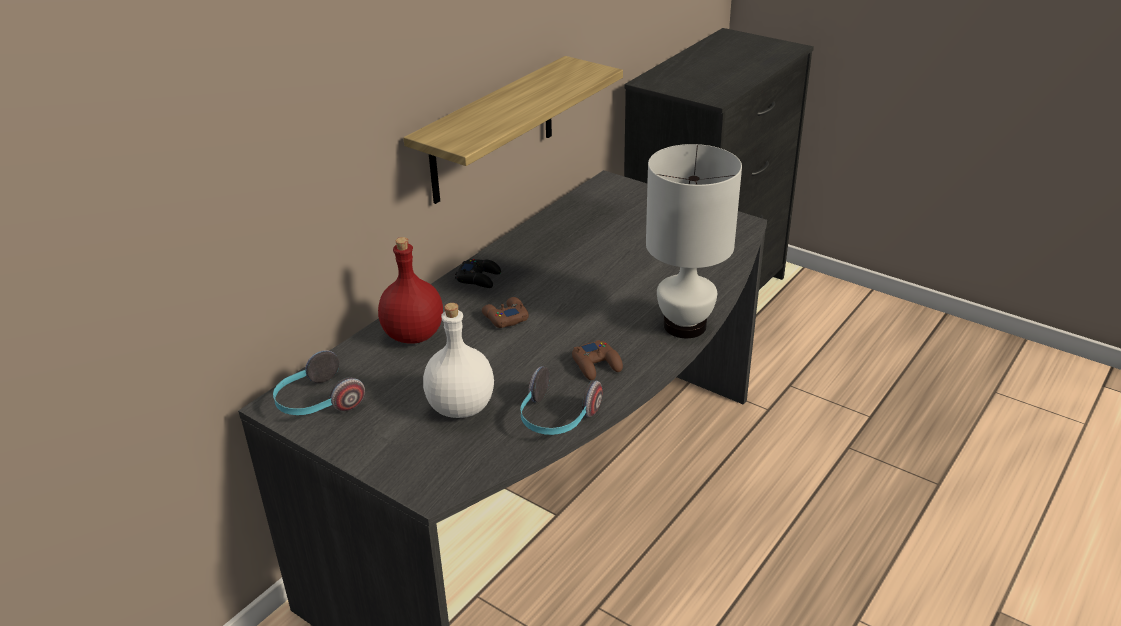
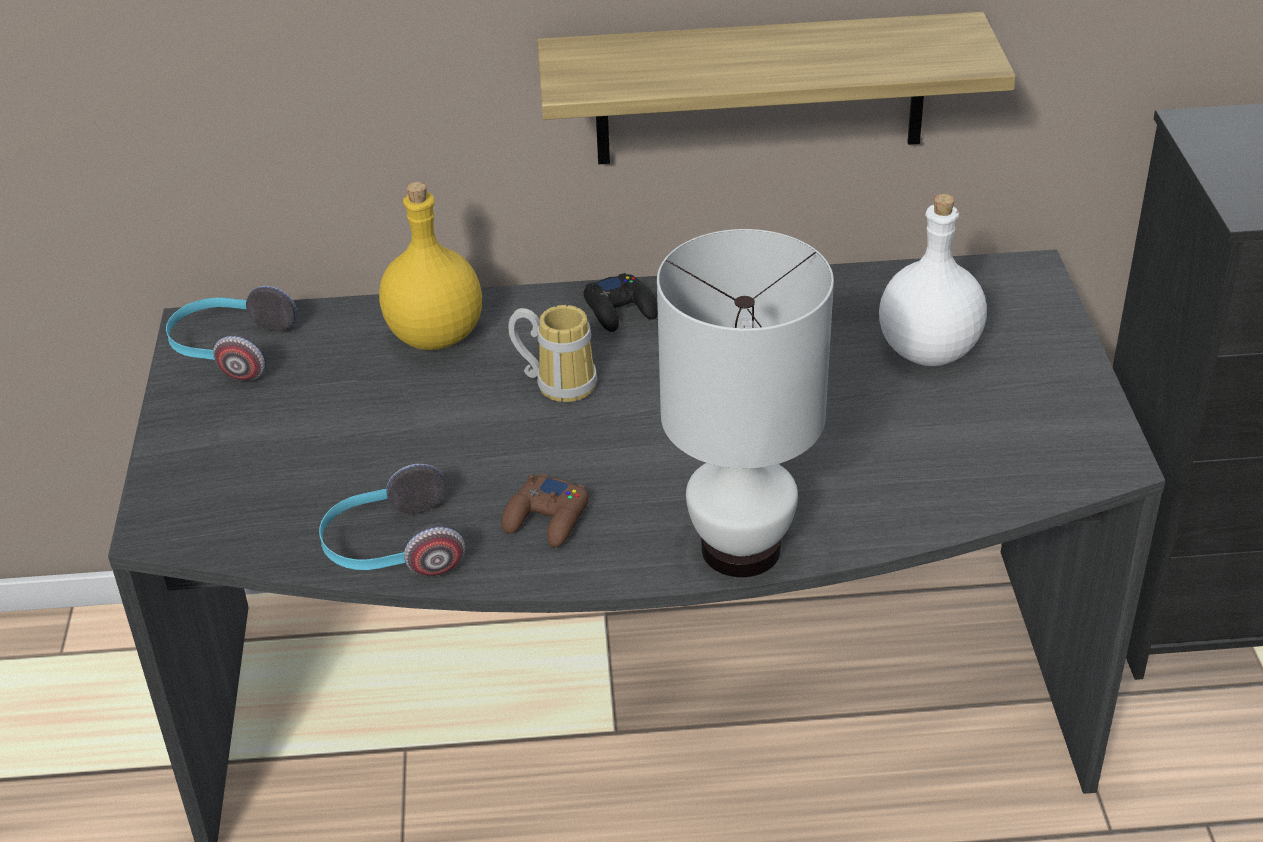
camera: 50 degrees right, 5 degrees up
red bottle [378,237,443,344] -> yellow bottle [379,182,482,350]
white bottle [423,303,494,418] -> white bottle moved to [879,194,987,366]
brown game controller [482,297,529,328] -> mug [509,305,597,402]

